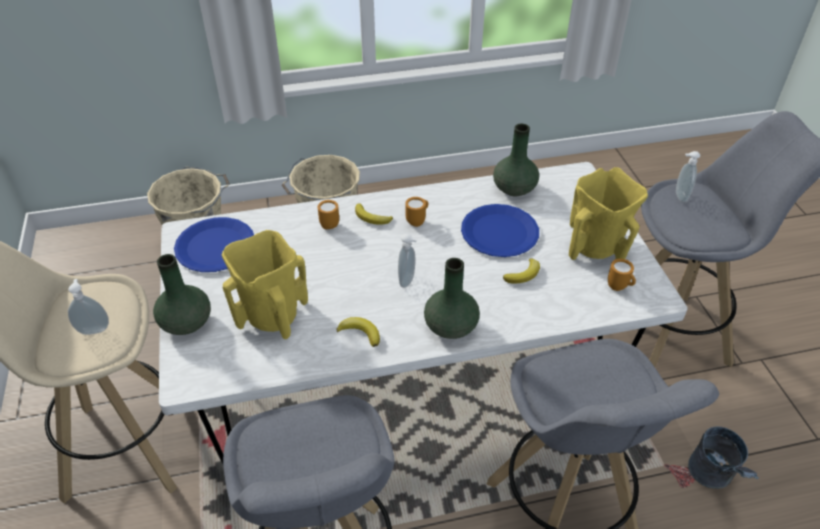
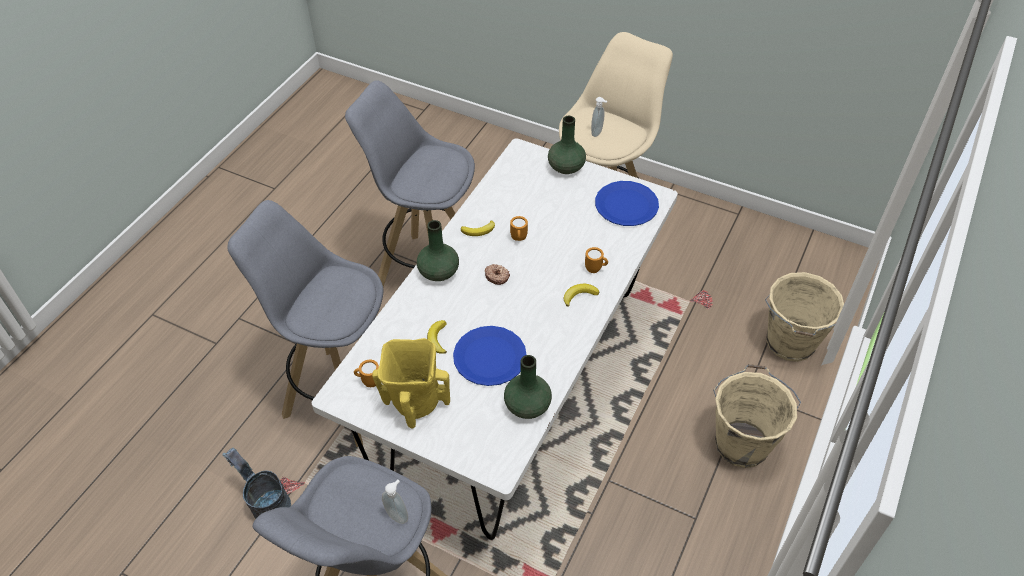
camera: 130 degrees right, 5 degrees up
yellow vase [222,230,308,339] -> none
soap dispenser [398,234,418,288] -> donut [485,264,510,285]
orange mug [405,197,428,227] -> orange mug moved to [510,216,528,241]

